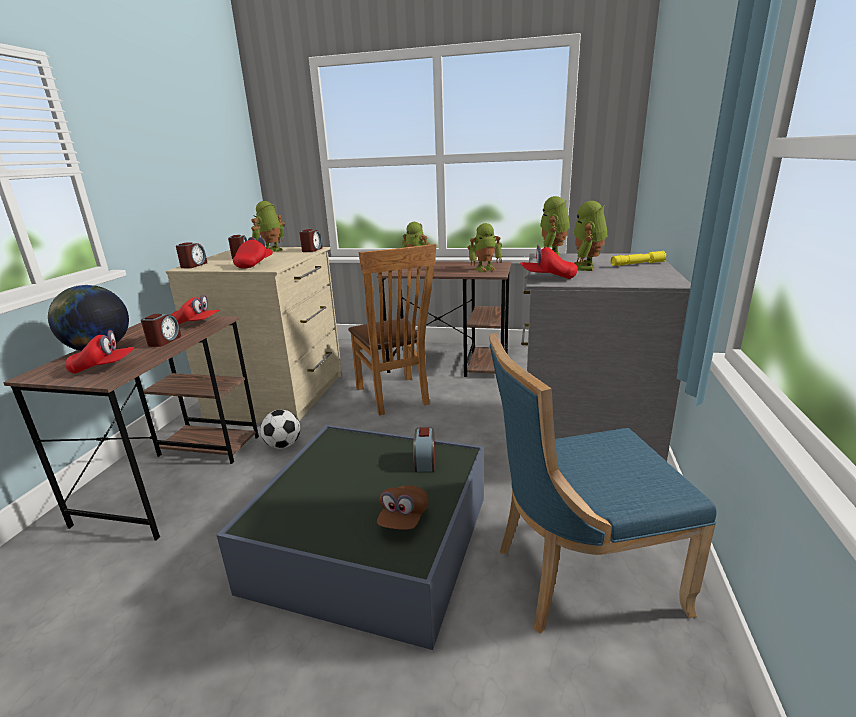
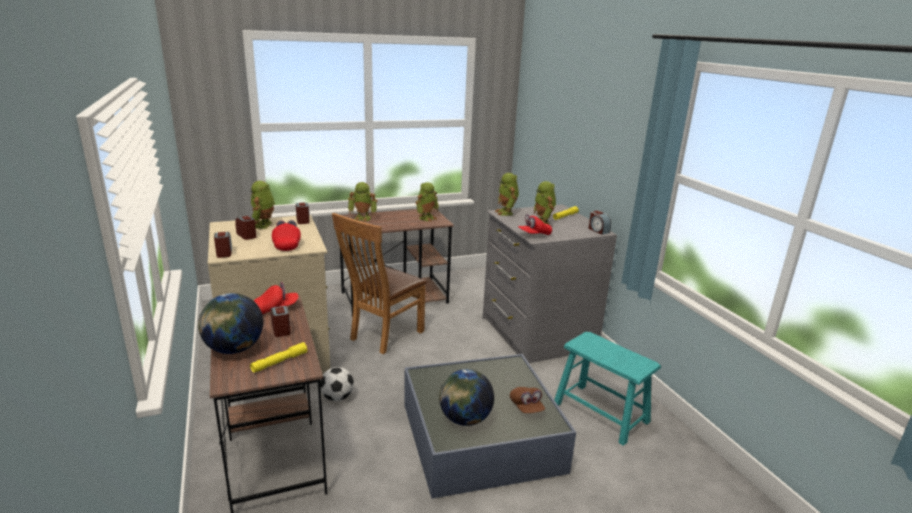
camera: 35 degrees left, 0 degrees up
red cap [65,330,135,374] -> yellow flashlight [250,342,308,373]
brown chair [348,244,436,415] -> brown chair turned 90 degrees clockwise [332,213,427,354]
alarm clock [413,427,435,472] -> alarm clock moved to [589,211,611,235]
blue chair [489,333,717,634] -> turquoise stool [554,332,661,446]
none -> globe [439,369,494,426]

